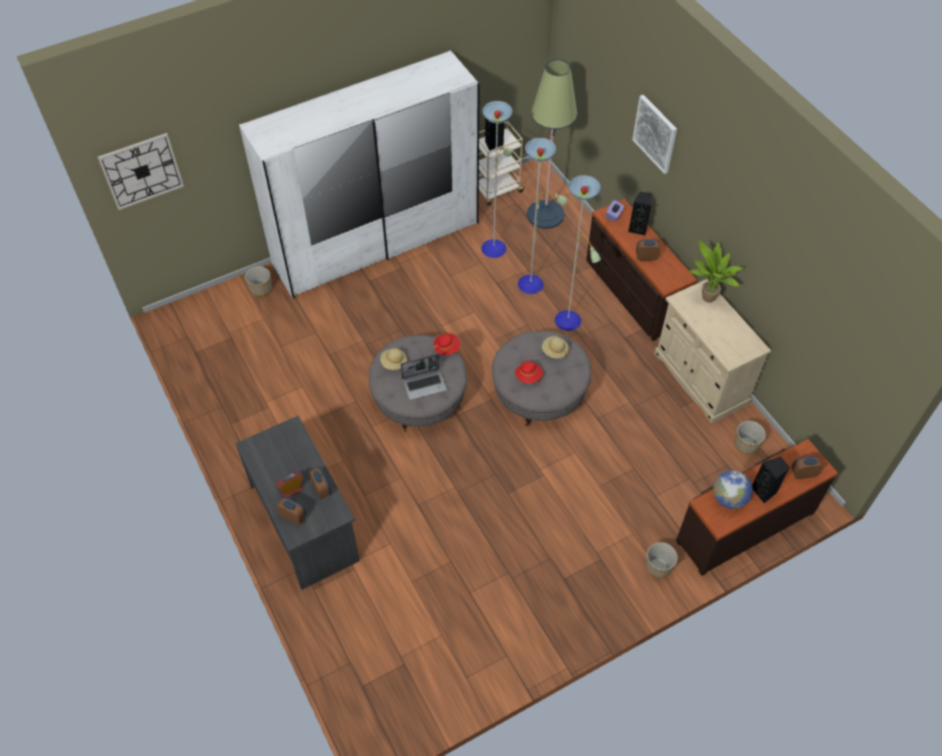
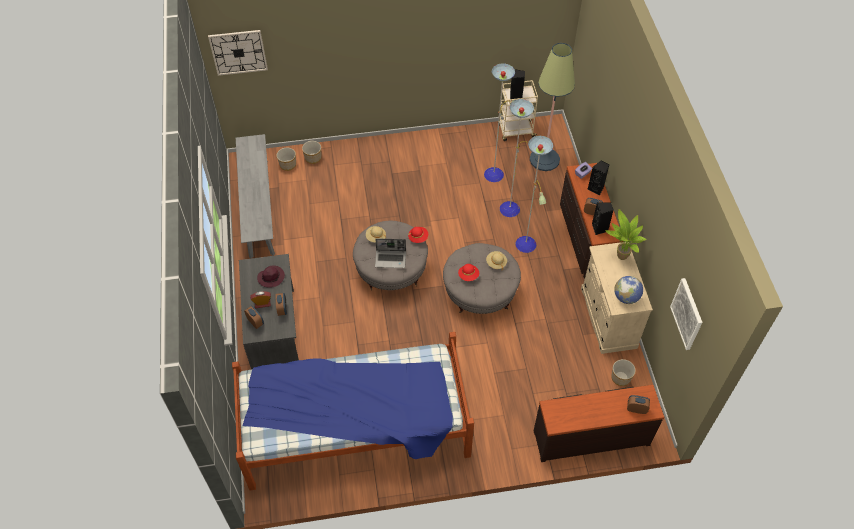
camera: 20 degrees right, 0 degrees up
white wardrobe [239,50,480,299] -> none
picture [632,95,677,174] -> picture moved to [670,278,702,350]
planter [646,542,678,578] -> planter moved to [276,148,296,171]
globe [713,470,753,509] -> globe moved to [614,276,643,304]
black speaker [752,457,790,504] -> black speaker moved to [592,202,614,235]
none -> bed [232,332,474,490]
none -> grey bench [236,134,275,258]
none -> purple hat [257,265,285,288]

